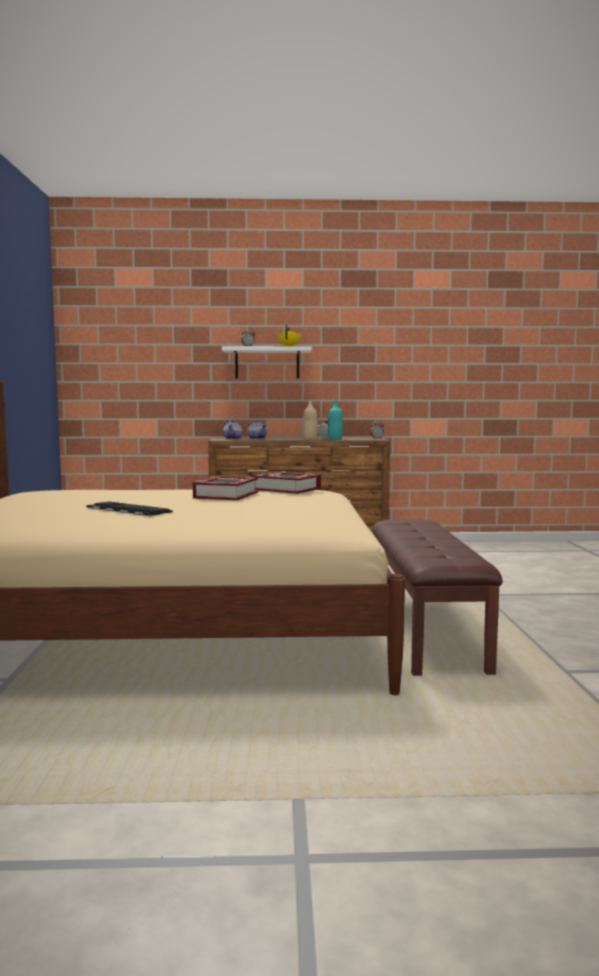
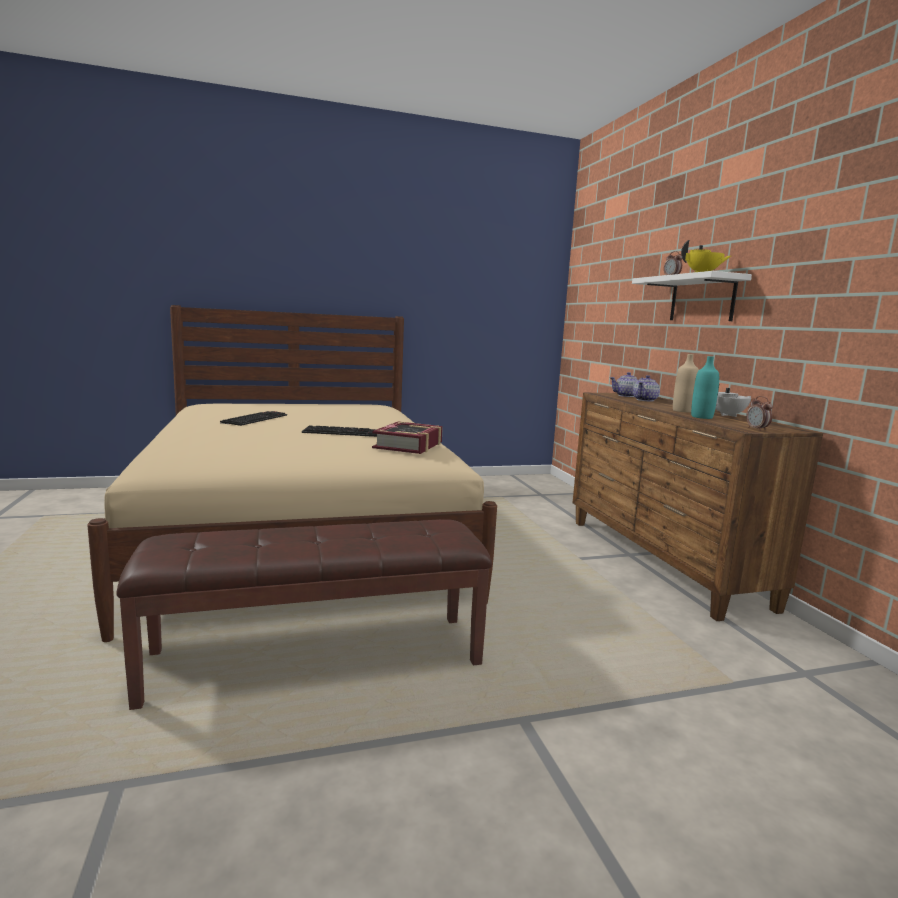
camera: 75 degrees right, 5 degrees up
book [193,476,258,500] -> keyboard [302,425,377,437]

